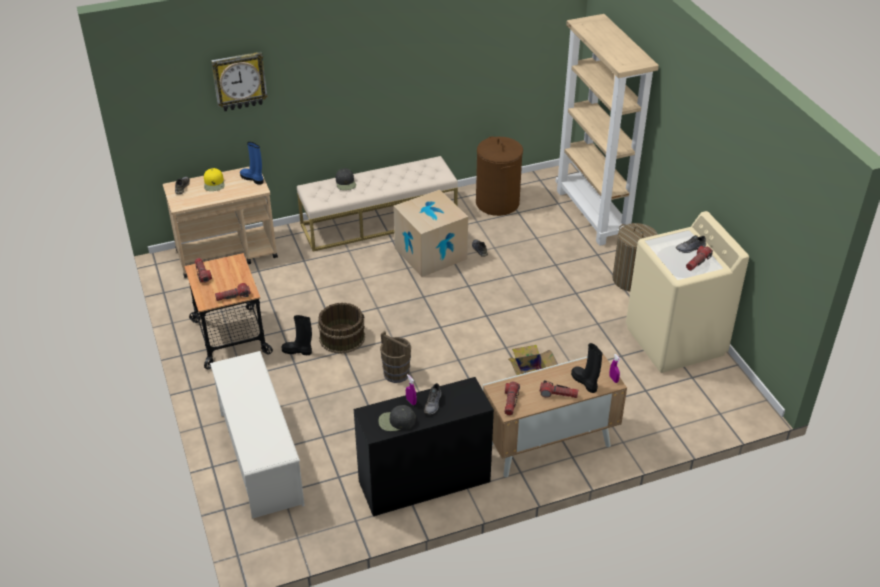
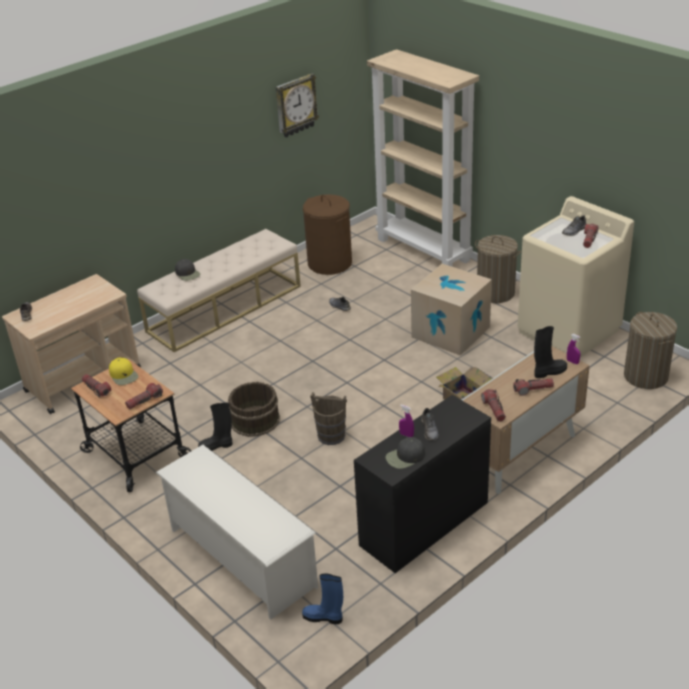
camera: 20 degrees left, 5 degrees down
yellow cap [204,168,225,191] -> yellow cap moved to [109,357,139,385]
wall clock [211,52,268,111] -> wall clock moved to [276,73,319,138]
blue boot [240,142,264,185] -> blue boot moved to [302,573,343,624]
cardboard box [393,190,468,277] -> cardboard box moved to [411,264,492,356]
black boot [571,343,603,393] -> black boot turned 120 degrees clockwise [534,326,567,378]
none -> laundry basket [624,312,677,389]

